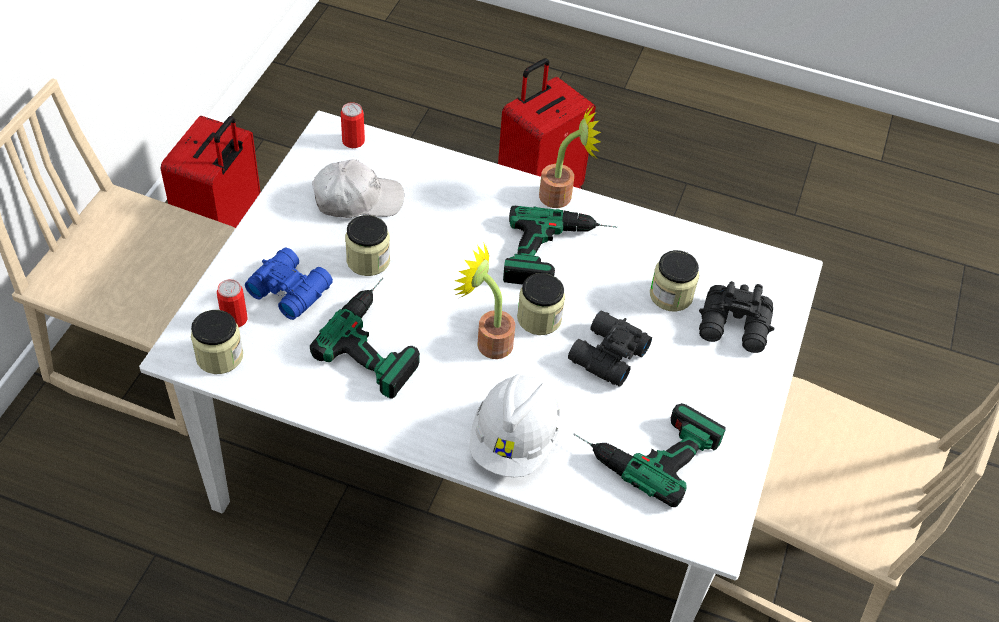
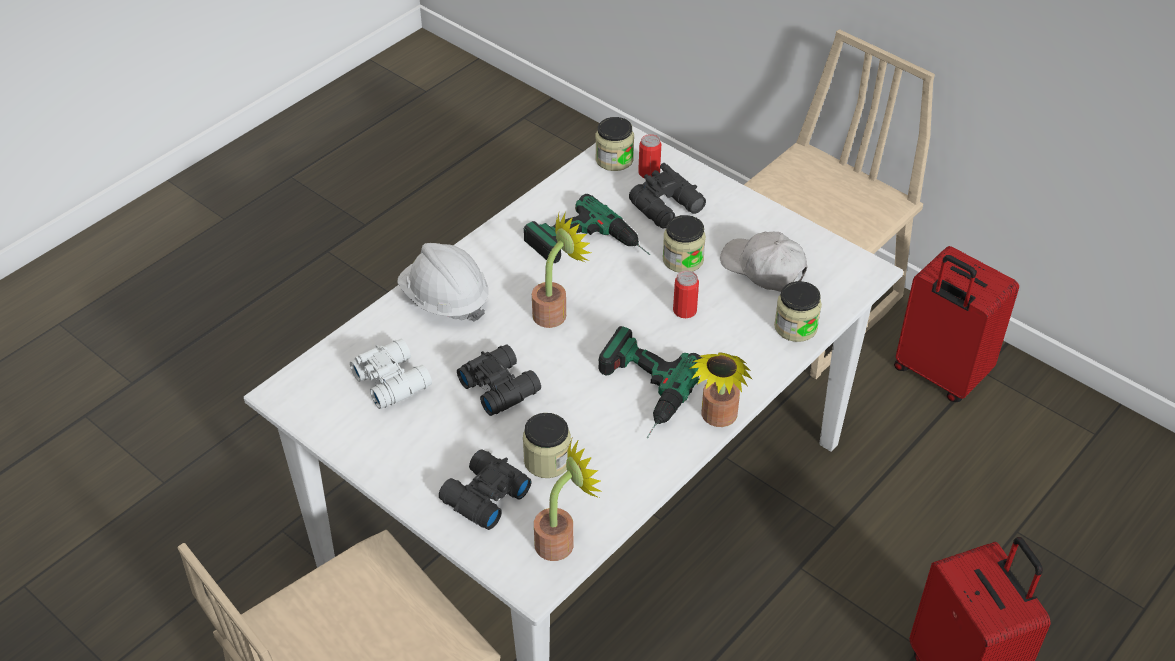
camera: 115 degrees right, 5 degrees down
blue binoculars [245,247,333,320] -> black binoculars [629,163,706,228]
white cap [312,159,404,218] -> white cap turned 120 degrees clockwise [720,232,807,292]
can [341,102,365,148] -> can moved to [673,271,699,318]
jar [517,273,565,335] -> jar moved to [774,281,822,342]
power drill [573,403,726,507] -> white binoculars [350,339,432,409]
none -> potted plant [534,436,602,561]

